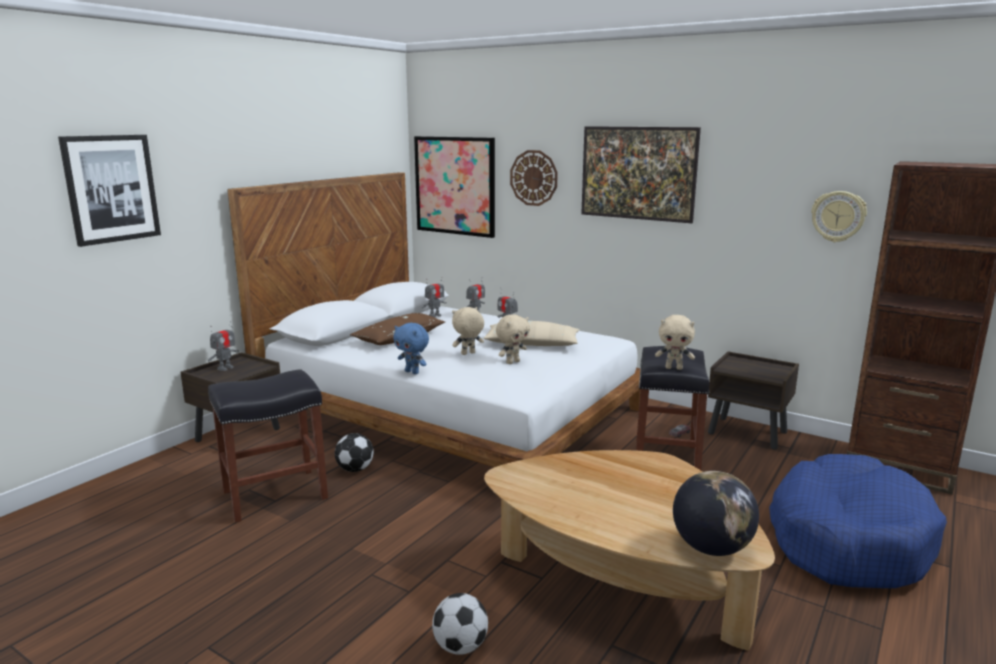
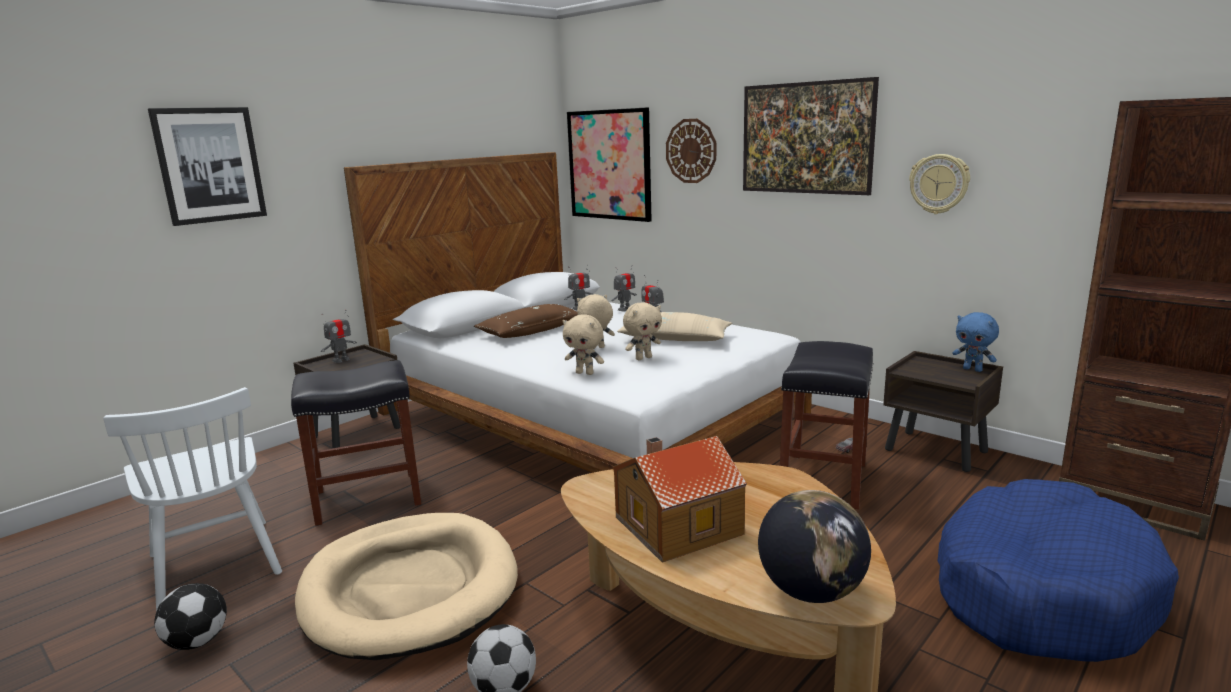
camera: 10 degrees right, 0 degrees up
football [335,433,374,472] -> football moved to [154,583,227,650]
blue plush toy [393,323,429,374] -> blue plush toy moved to [953,312,999,372]
beige plush toy [655,315,695,370] -> beige plush toy moved to [562,314,604,375]
wall clock [811,191,867,242] -> wall clock moved to [909,154,970,214]
none -> white chair [103,387,282,612]
none -> beige dog bed [295,513,518,660]
none -> toy house [613,436,747,563]

